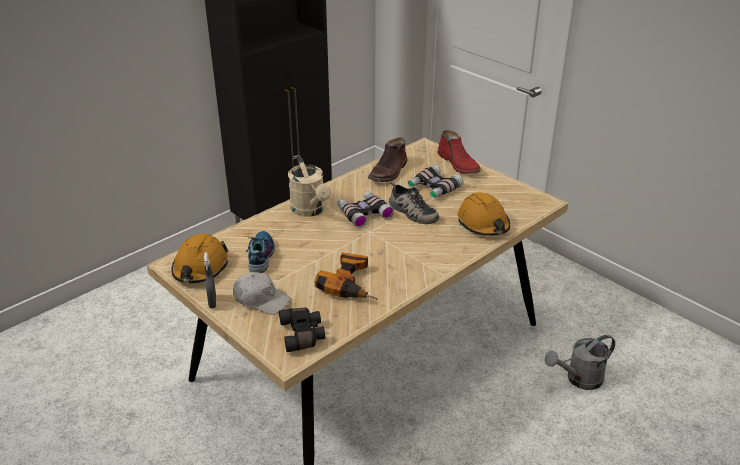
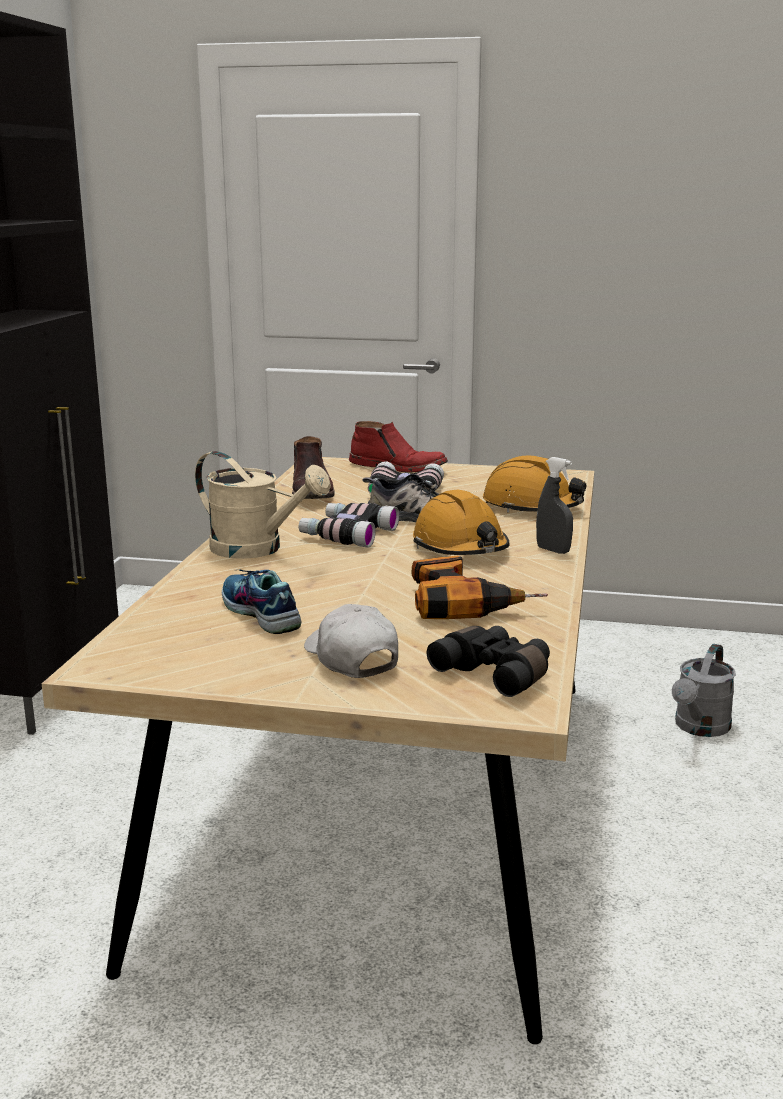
camera: 35 degrees left, 15 degrees down
orange hard hat [172,233,229,283] -> orange hard hat moved to [413,490,510,555]
grey spray bottle [204,252,216,308] -> grey spray bottle moved to [536,457,573,554]
white cap [233,272,291,315] -> white cap turned 105 degrees counterclockwise [304,604,398,678]

